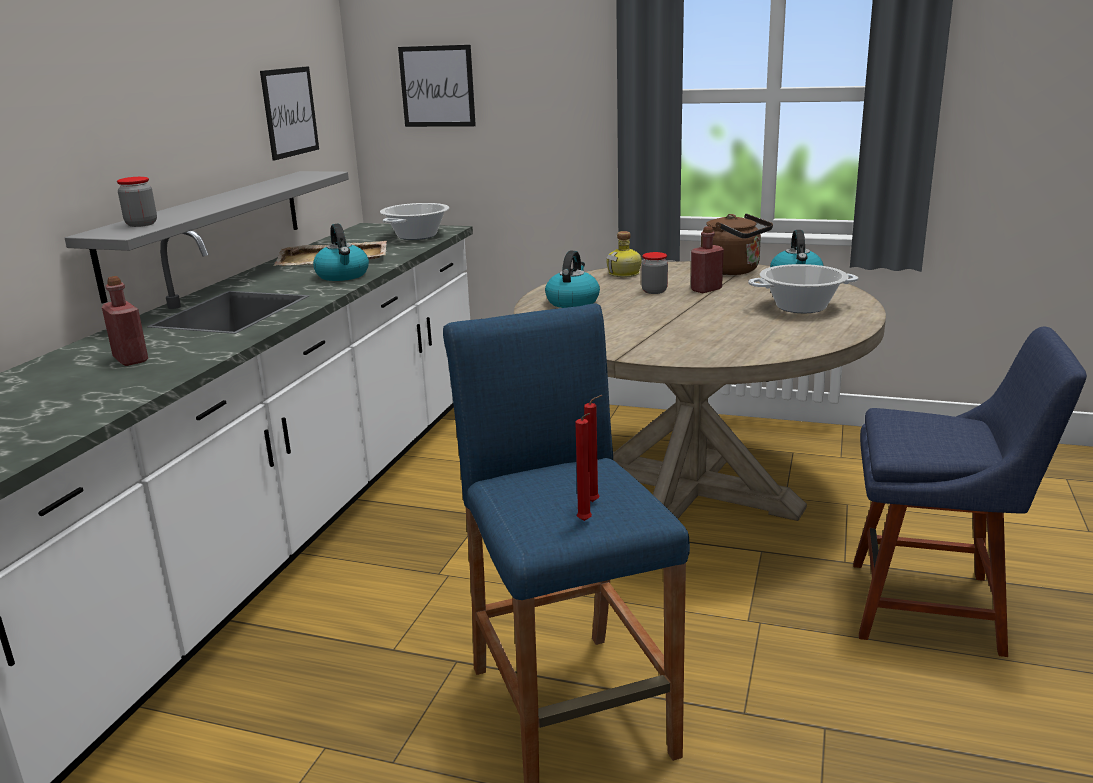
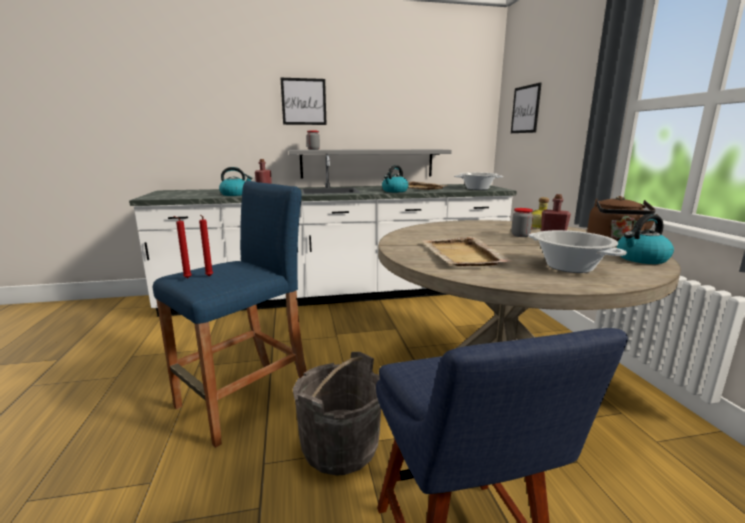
camera: 60 degrees right, 5 degrees down
picture [260,66,319,160] -> picture moved to [280,78,327,125]
kettle [545,251,600,308] -> kettle moved to [219,167,253,196]
none -> grey bucket [293,352,381,476]
none -> beige tray [423,237,513,266]

